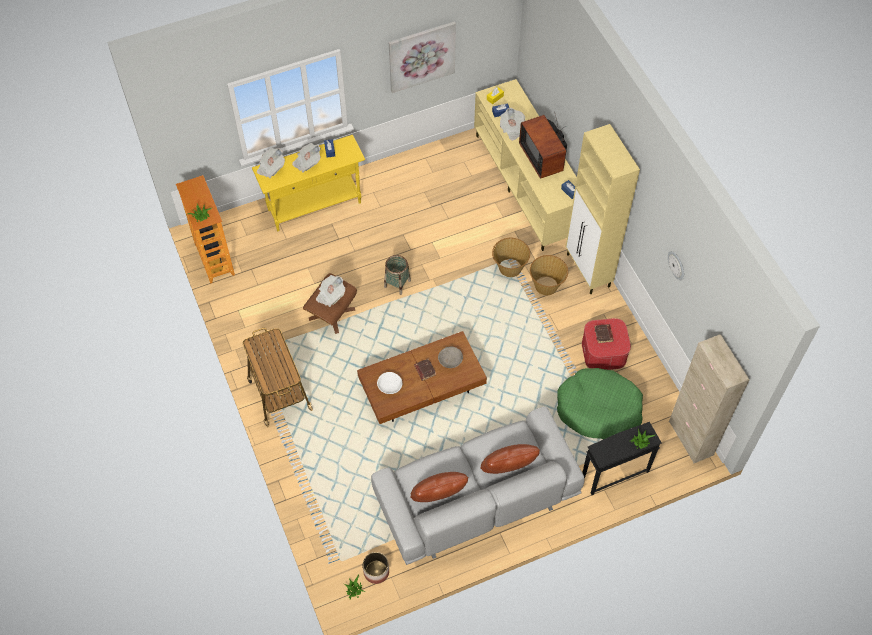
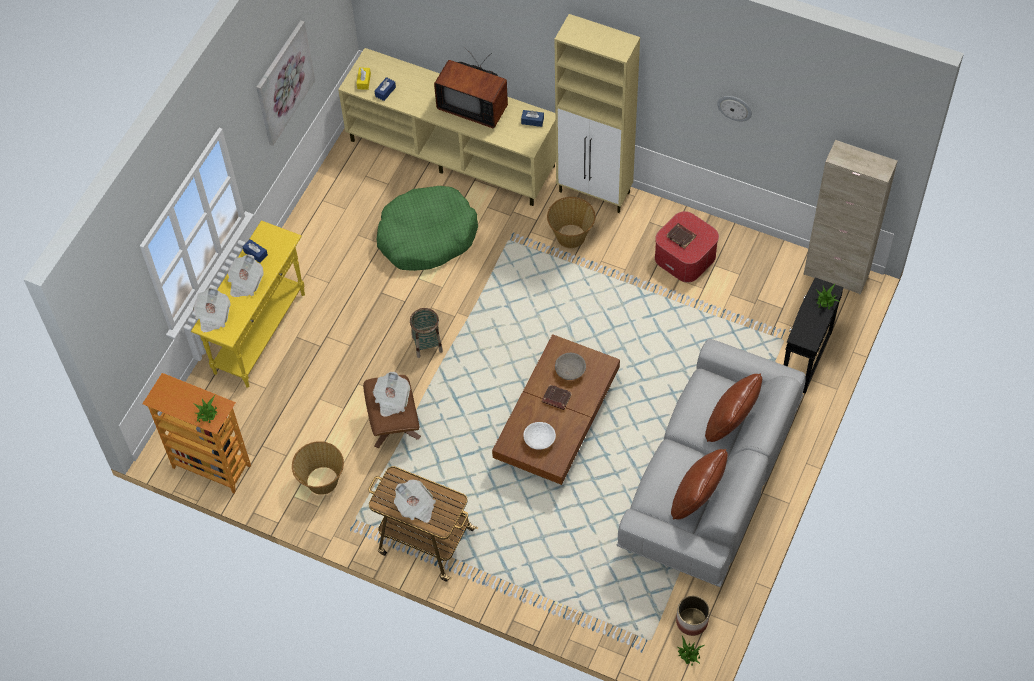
camera: 40 degrees left, 0 degrees up
basket [492,238,530,277] -> basket moved to [292,441,344,495]
newspaper [500,108,525,141] -> newspaper moved to [394,480,436,523]
green dog bed [557,368,643,439] -> green dog bed moved to [376,186,478,271]

